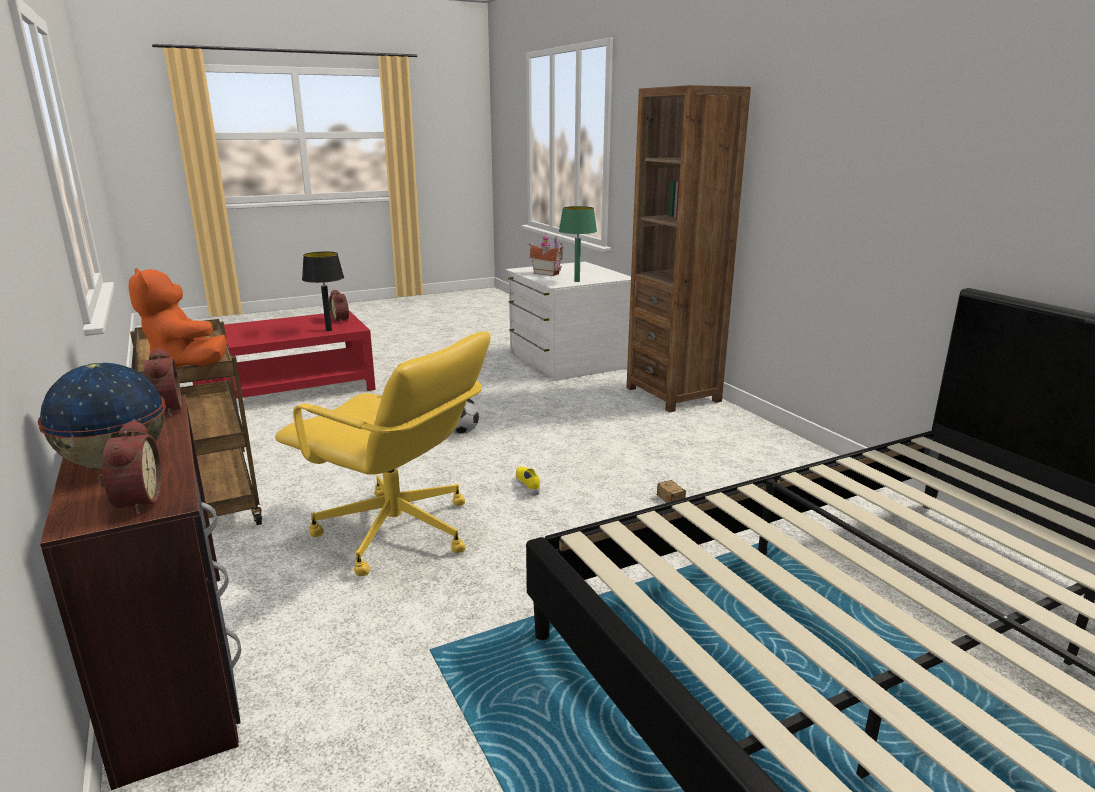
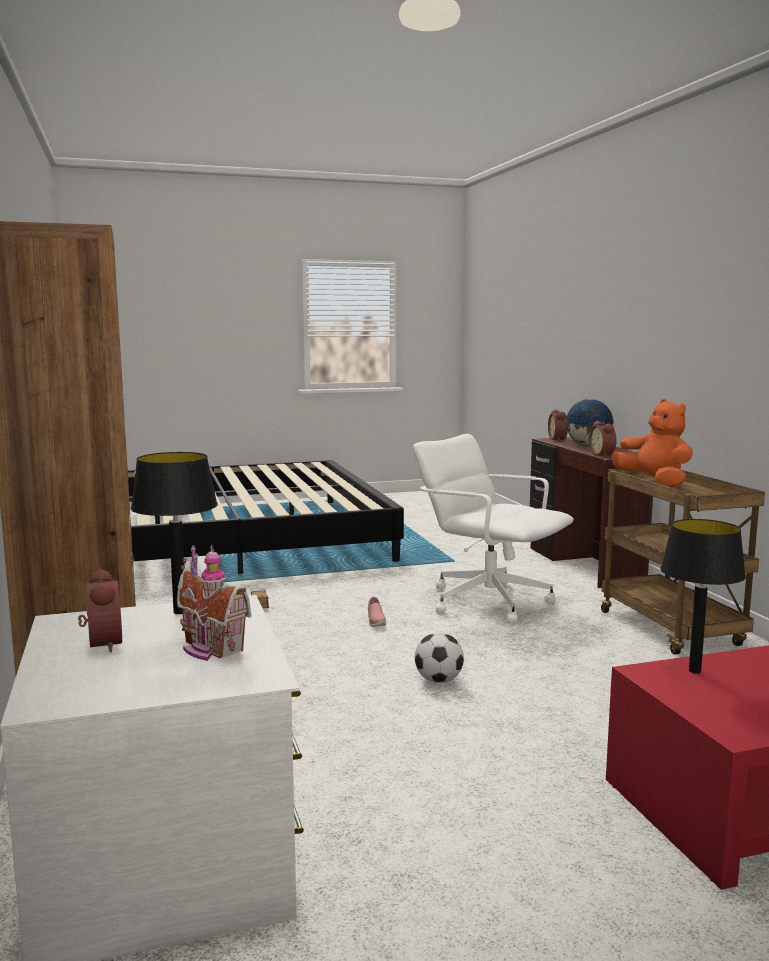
camera: 170 degrees left, 10 degrees down
yellow office chair [275,331,490,576] -> white office chair [413,434,574,623]
alarm clock [329,290,349,323] -> alarm clock moved to [78,569,122,652]
yellow shoe [516,467,540,496] -> pink shoe [368,597,386,627]
green table lamp [559,206,597,282] -> black table lamp [131,452,218,614]

